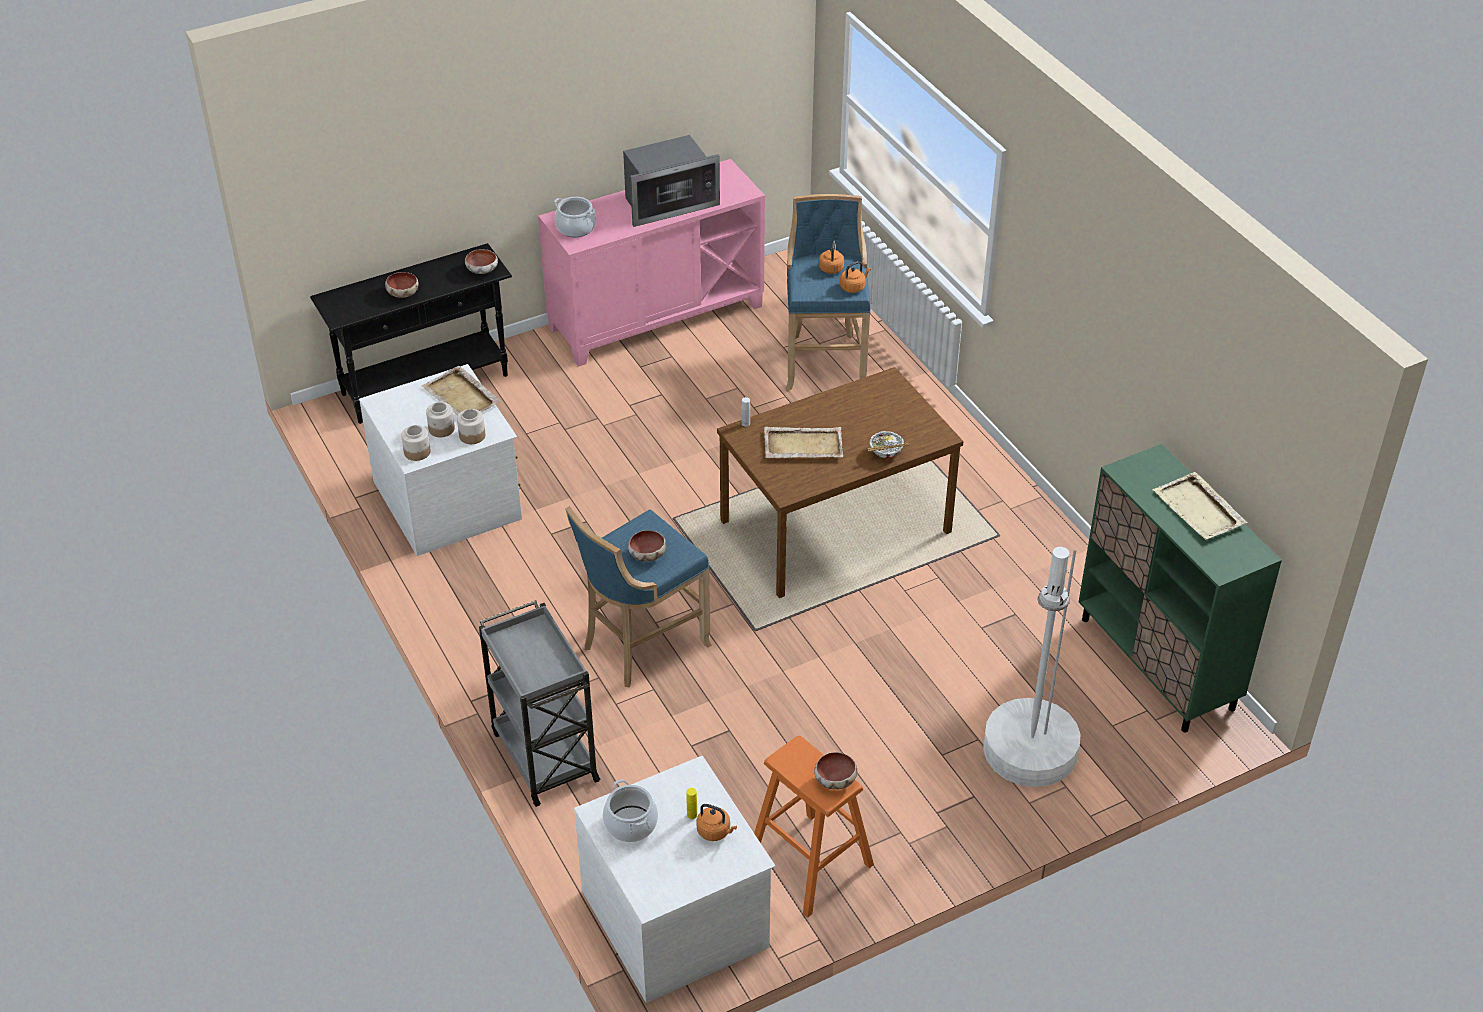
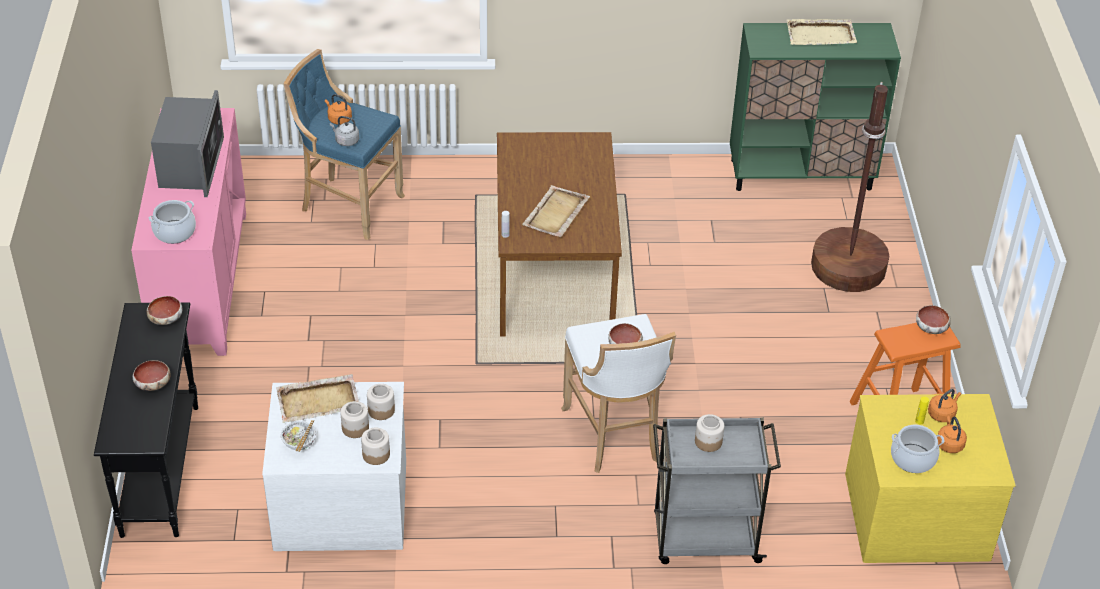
camera: 65 degrees left, 0 degrees up
blue stool [565,506,712,688] -> white stool [561,314,676,473]
white dresser [574,756,775,1003] -> yellow dresser [845,394,1016,563]
orange kettle [840,261,871,293] -> orange kettle moved to [937,416,967,453]
bowl [867,431,909,458] -> bowl moved to [280,420,316,452]
white floor lamp [983,547,1081,787] -> brown floor lamp [811,82,889,292]
none -> grey kettle [330,116,359,146]
none -> jar [695,414,724,452]

